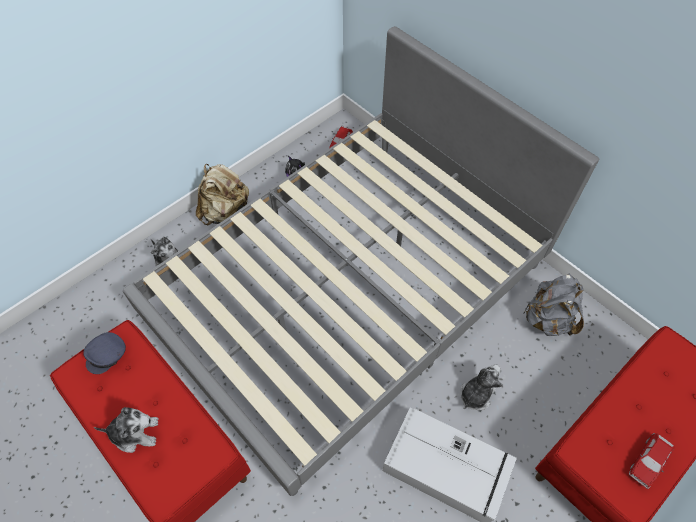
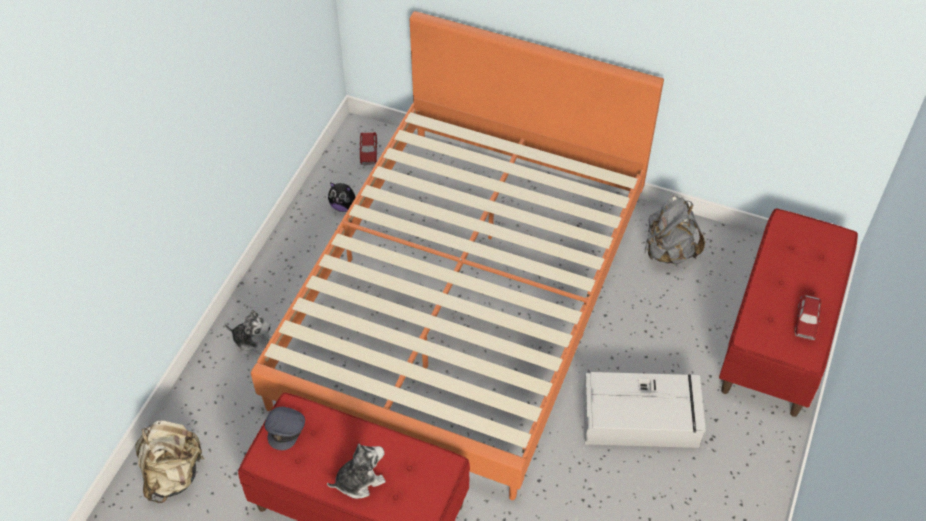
camera: 25 degrees left, 5 degrees down
grey bed [123,26,599,496] -> orange bed [251,11,664,500]
beige backpack [196,164,249,225] -> beige backpack moved to [136,420,204,503]
plush toy [460,364,503,410] -> none

